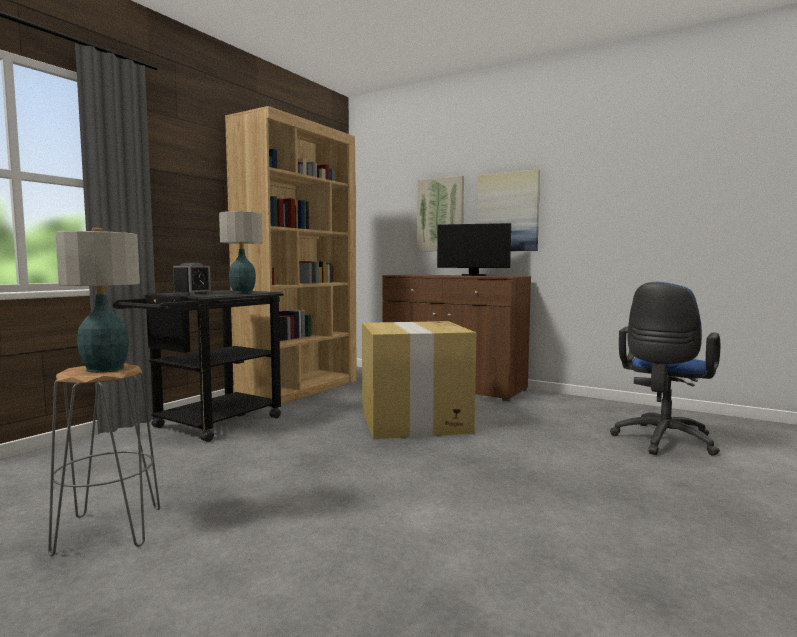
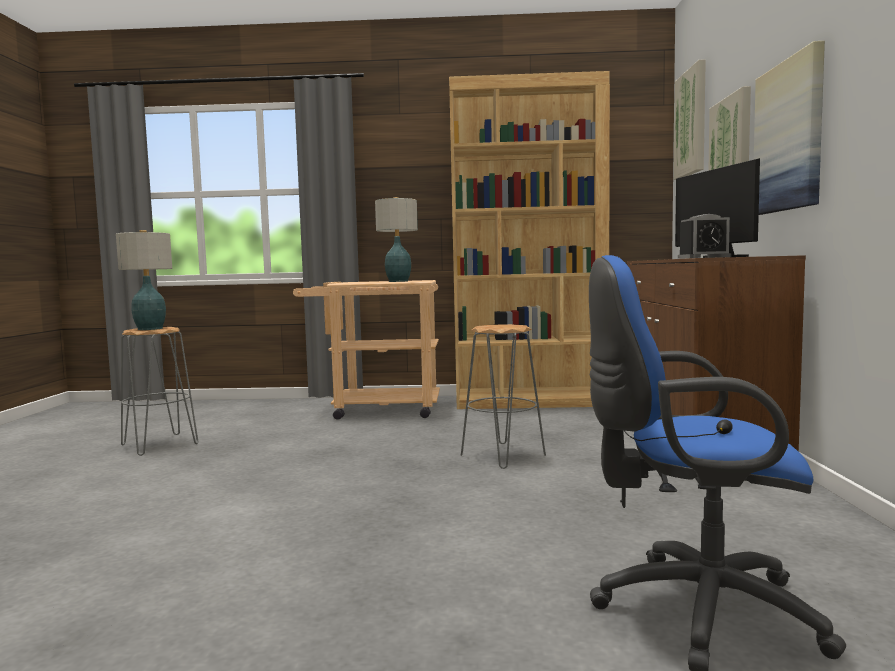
camera: 60 degrees right, 0 degrees up
black cart [112,290,283,442] -> beige cart [293,280,440,420]
alarm clock [173,263,212,295] -> alarm clock moved to [678,214,732,259]
cardboard box [362,321,476,439] -> grey stool [461,324,546,469]
none -> picture [674,59,706,180]

